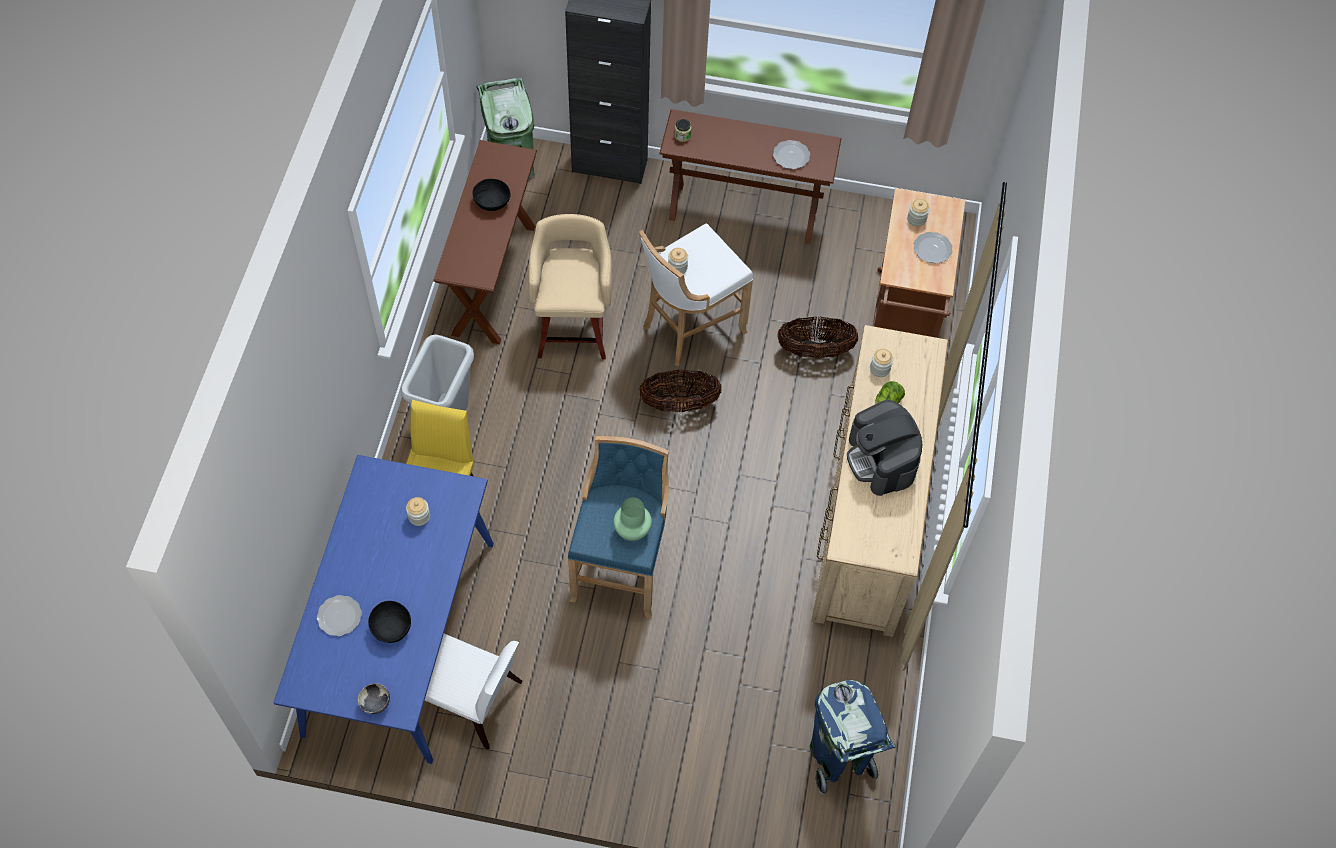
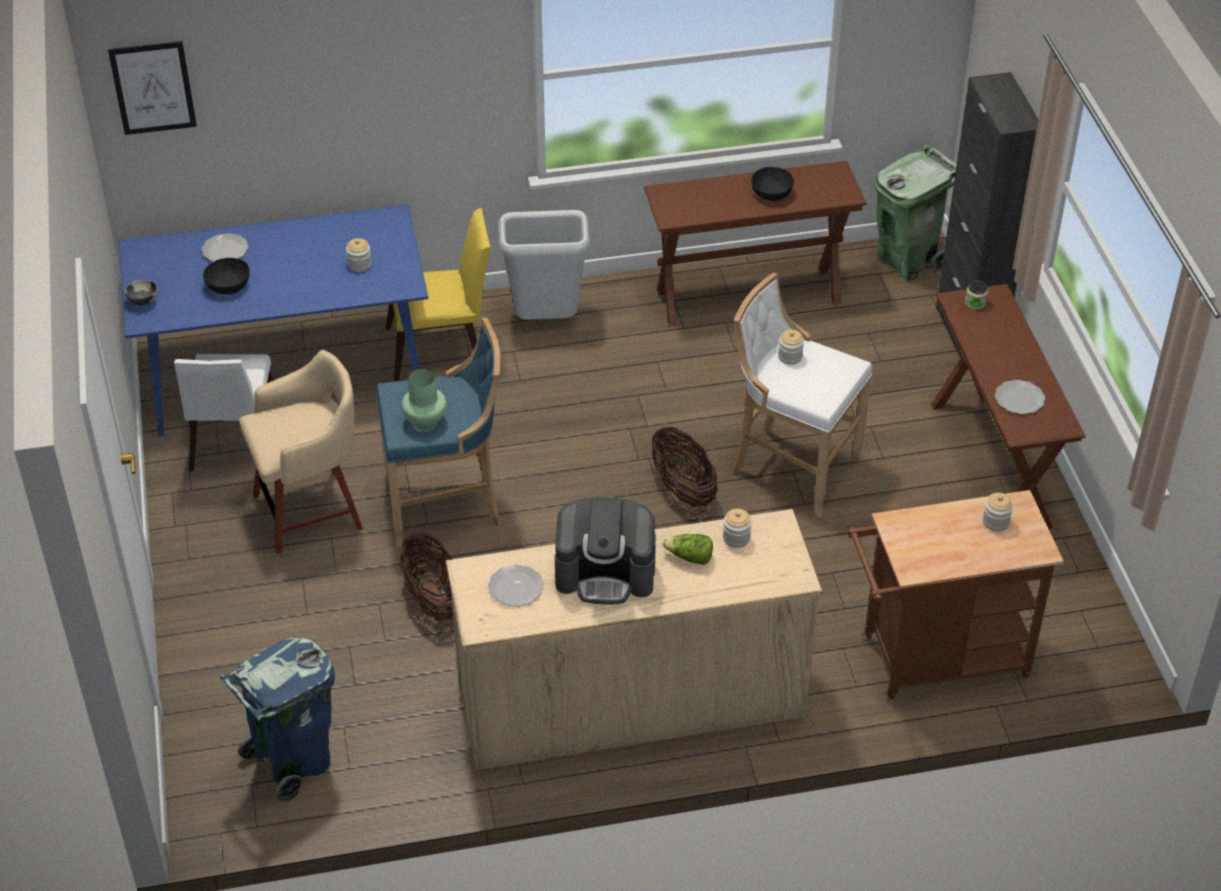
camera: 70 degrees right, 15 degrees down
beige stool [528,214,612,360] -> beige stool moved to [239,350,363,554]
basket [777,316,858,359] -> basket moved to [400,532,453,621]
coffee machine [847,400,922,496] -> coffee machine turned 135 degrees counterclockwise [554,497,656,605]
plate [914,232,952,264] -> plate moved to [488,564,544,607]
none -> picture [108,41,197,135]

